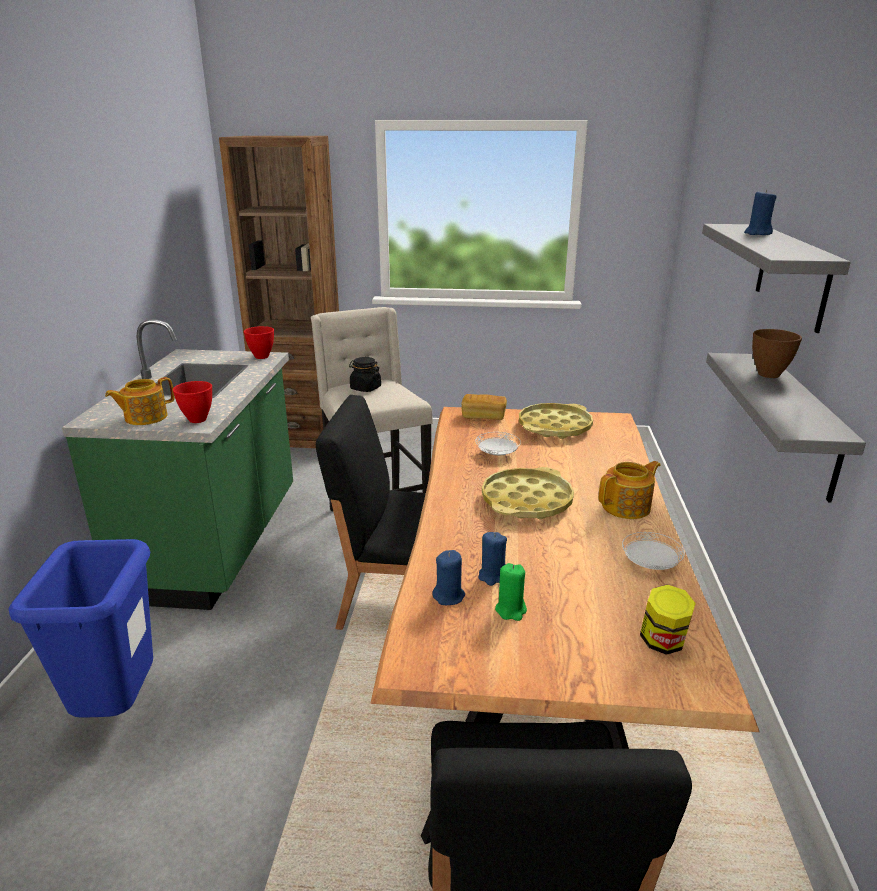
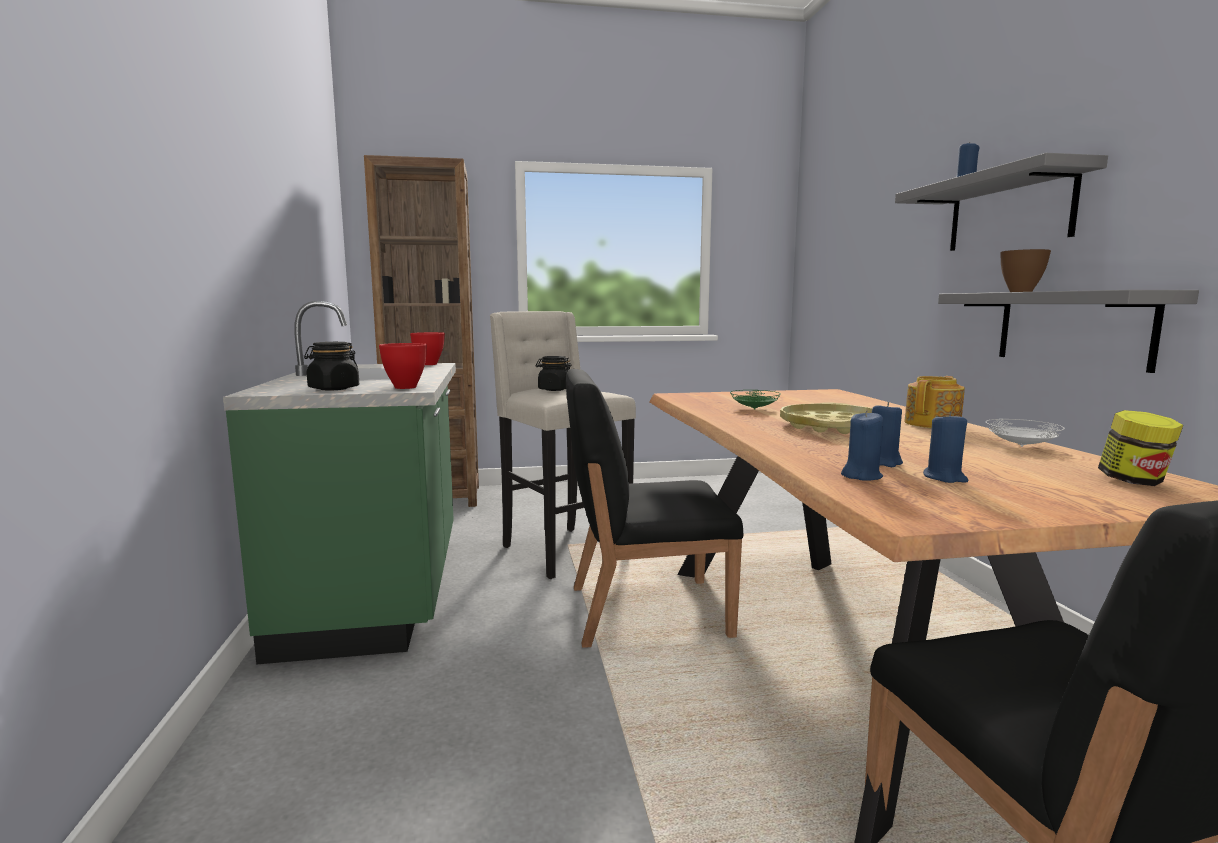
camera: 15 degrees left, 15 degrees down
blue trash can [9,539,153,718] -> none
teapot [105,377,174,425] -> black jar [304,342,359,391]
bread [462,394,507,420] -> none
white plate [475,432,521,456] -> green plate [730,390,781,409]
green candle [495,563,527,621] -> blue candle [923,411,969,483]
yellow tray [519,403,593,439] -> none

